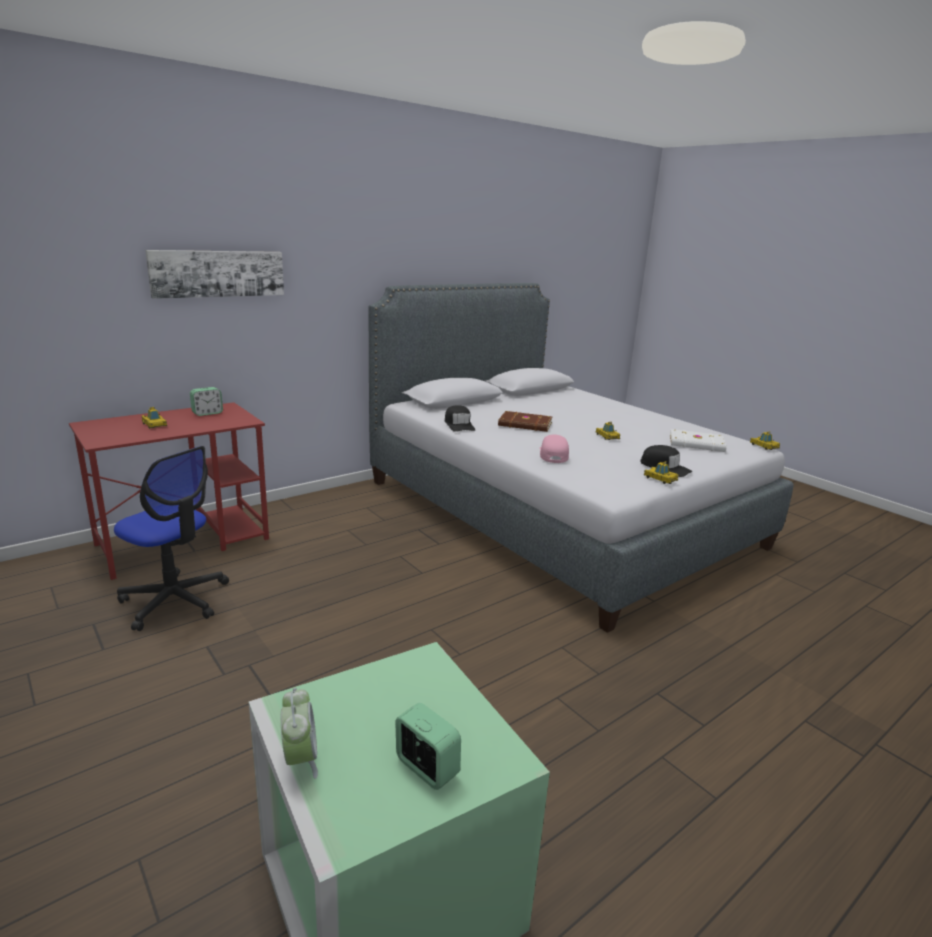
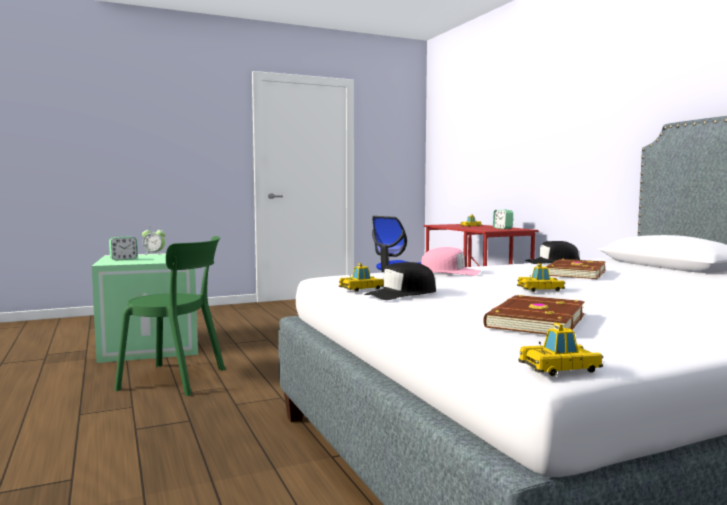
camera: 105 degrees right, 15 degrees down
picture [145,250,284,299] -> none
white book [670,429,727,452] -> brown book [483,295,585,335]
none -> green chair [115,236,225,396]

